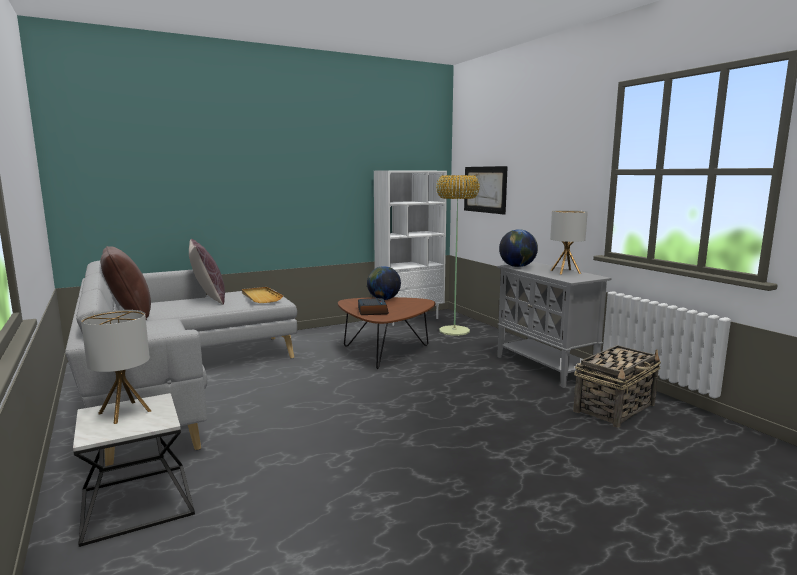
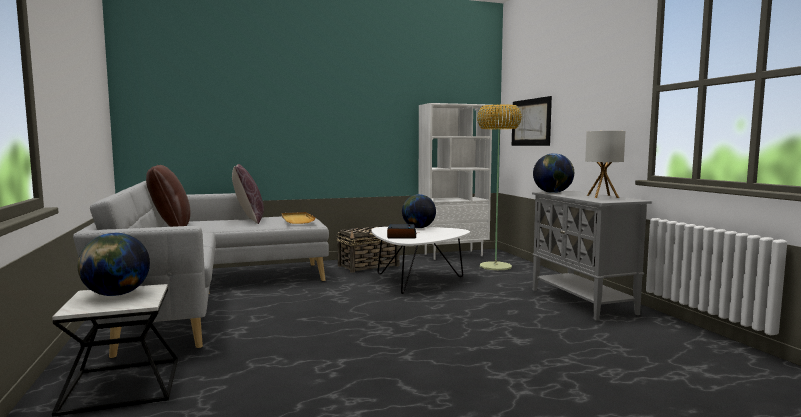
camera: 10 degrees right, 5 degrees down
table lamp [81,310,151,424] -> globe [77,233,150,296]
brown coffee table [338,297,435,369] -> white coffee table [372,227,470,294]
basket [573,345,661,428] -> basket moved to [336,226,400,273]

